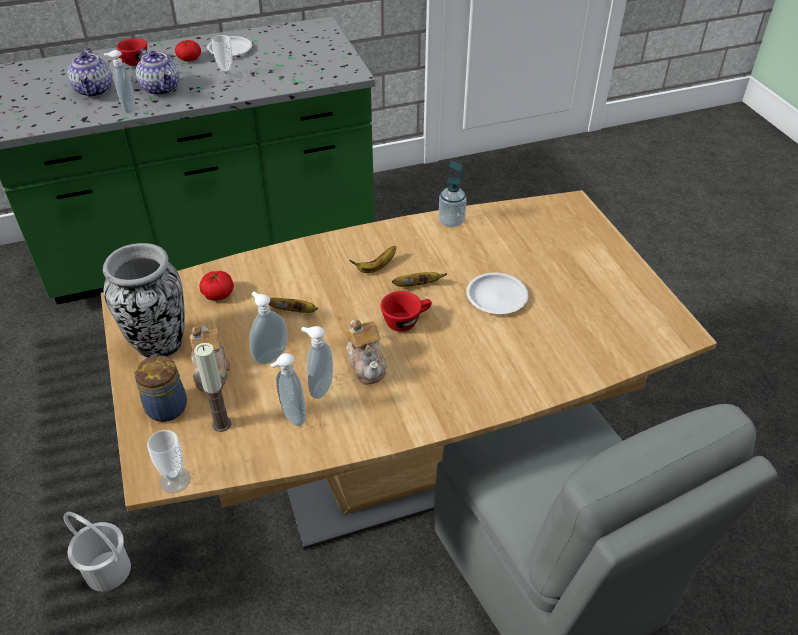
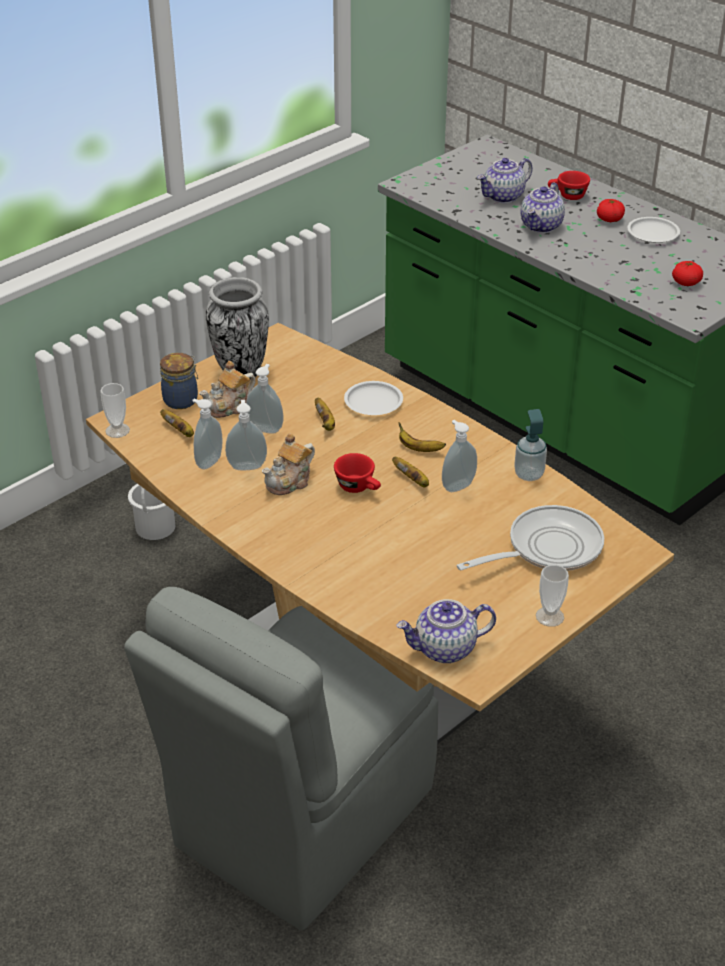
camera: 65 degrees right, 5 degrees down
soap dispenser [104,50,135,113] -> soap dispenser moved to [442,420,477,492]
candle [194,343,232,432] -> banana [160,409,194,437]
tomato [200,271,234,300] -> tomato moved to [672,261,703,286]
cup [212,35,236,81] -> cup moved to [536,565,569,627]
white plate [466,273,528,314] -> white plate moved to [344,381,403,415]
none -> teapot [396,599,496,663]
none -> frying pan [456,505,604,571]

